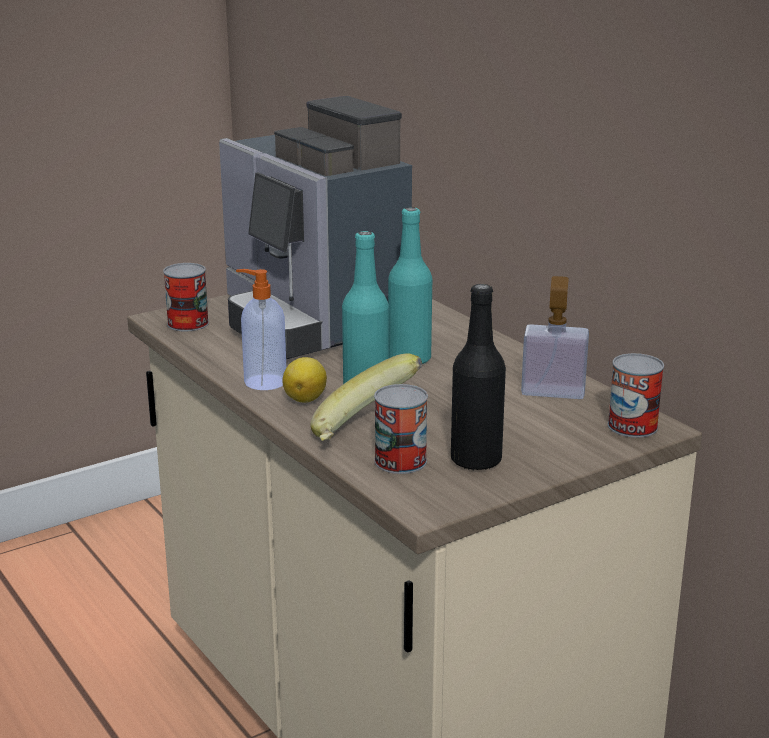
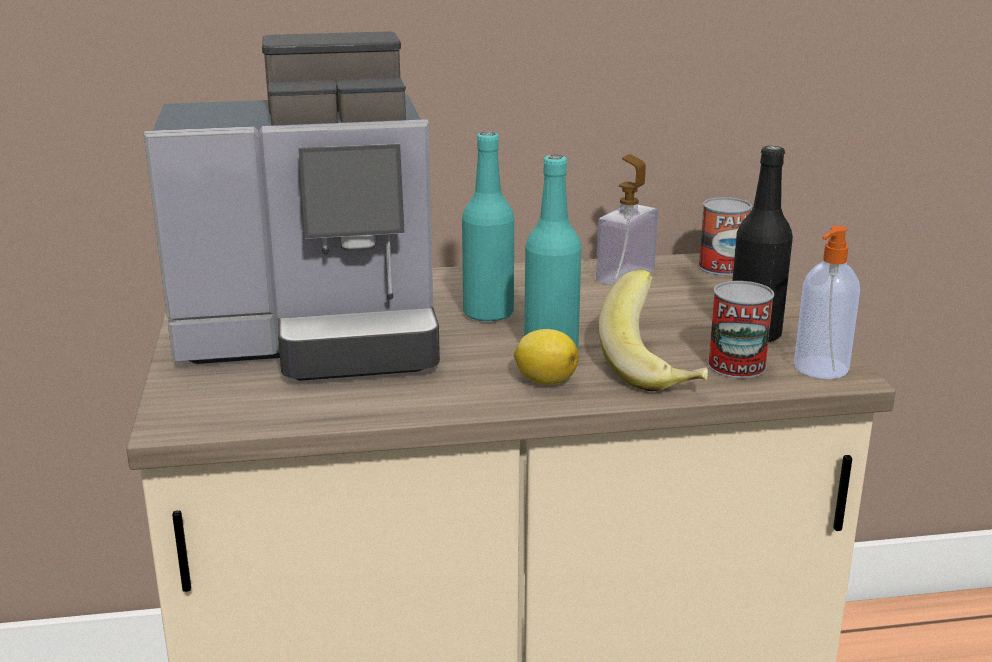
camera: 65 degrees left, 0 degrees up
can [163,263,209,332] -> none
soap dispenser [236,269,286,390] -> soap dispenser moved to [794,226,860,379]

